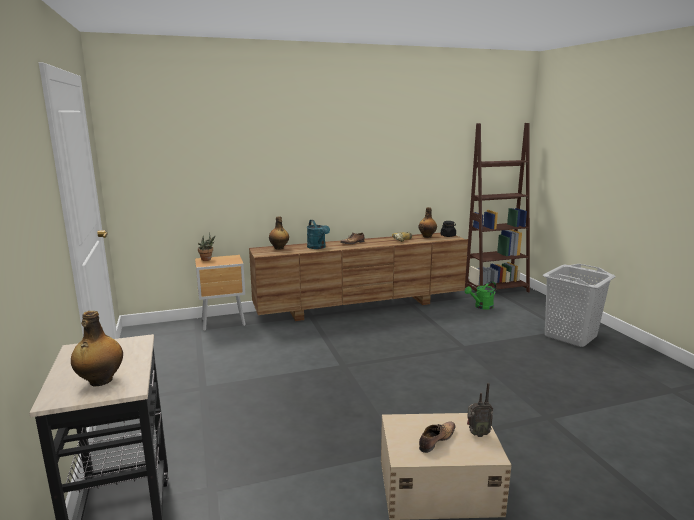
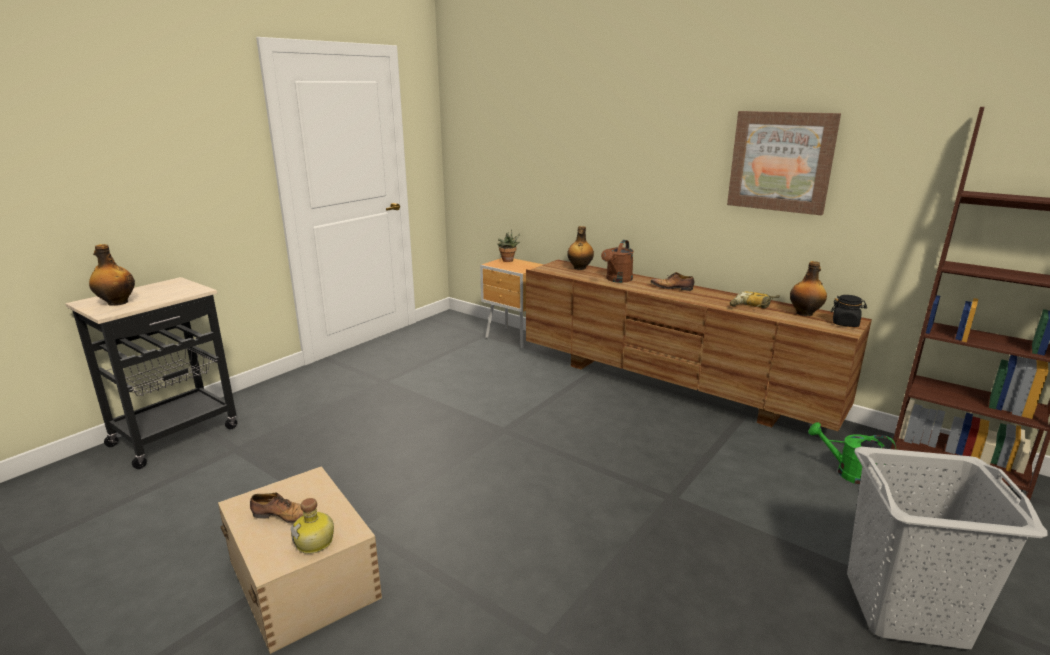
camera: 55 degrees right, 5 degrees up
turquoise watering can [307,220,330,249] -> brown watering can [601,240,634,283]
radio [467,382,493,437] -> bottle [290,498,334,554]
none -> picture [727,111,841,215]

